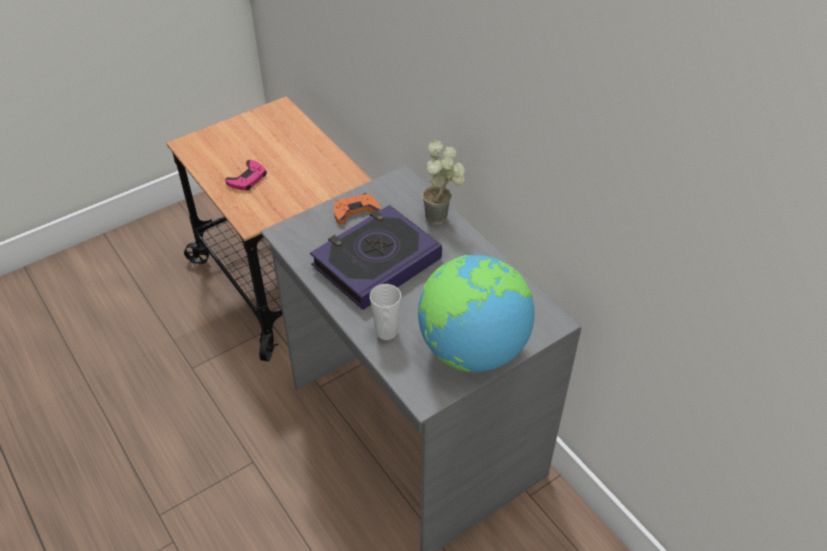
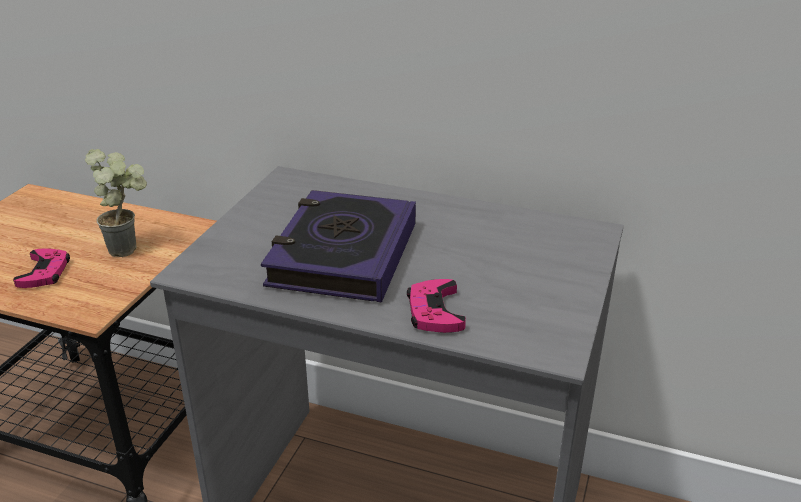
camera: 35 degrees left, 15 degrees down
orange game controller [334,193,380,225] -> none
cup [370,284,401,340] -> pink game controller [407,279,466,333]
globe [418,255,535,372] -> none
potted plant [422,140,465,225] -> potted plant moved to [85,149,147,257]

